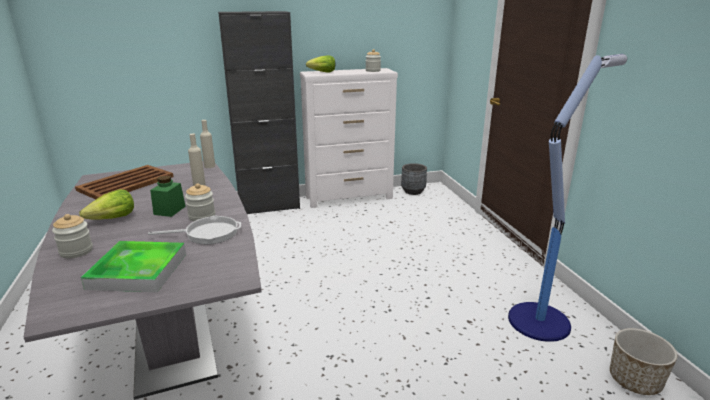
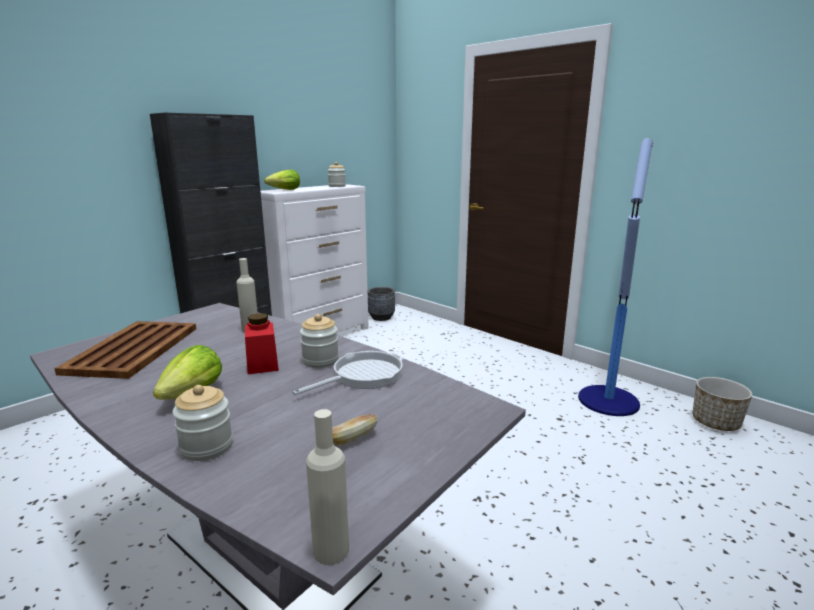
camera: 30 degrees left, 5 degrees down
tray [81,241,186,292] -> bread [332,414,377,446]
green jar [150,175,186,217] -> red jar [245,313,279,374]
beige bottle [200,120,215,168] -> beige bottle moved to [306,409,349,565]

